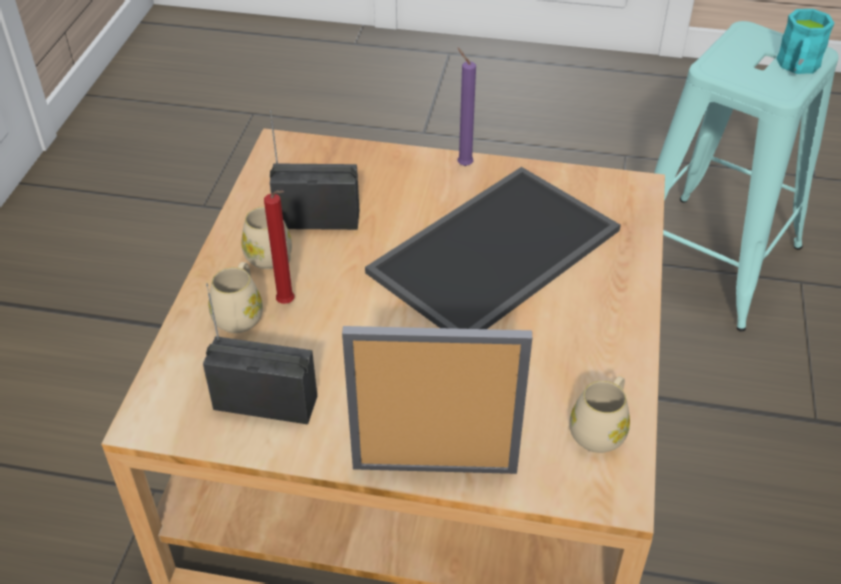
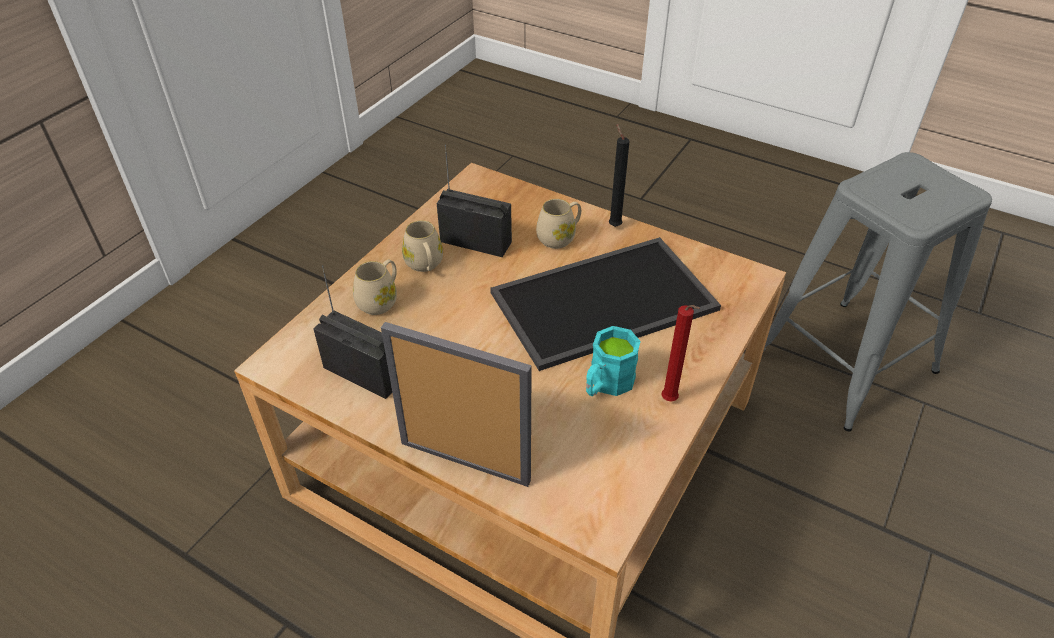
camera: 20 degrees right, 0 degrees up
red candle [264,190,294,304] -> red candle moved to [661,305,700,401]
purple candle [457,48,476,166] -> black candle [609,124,630,227]
beige mug [570,376,630,453] -> beige mug moved to [536,199,581,249]
turquoise stool [654,21,838,331] -> grey stool [763,152,992,431]
turquoise mug [776,9,835,74] -> turquoise mug moved to [586,326,641,396]

